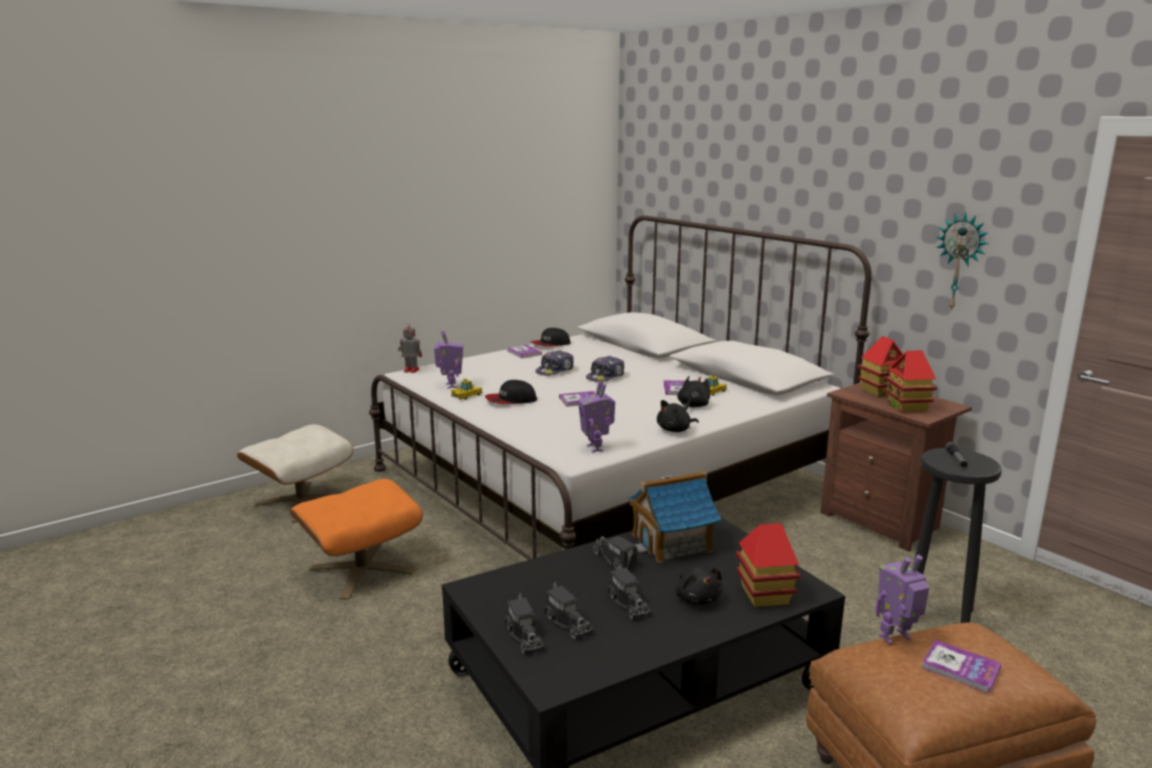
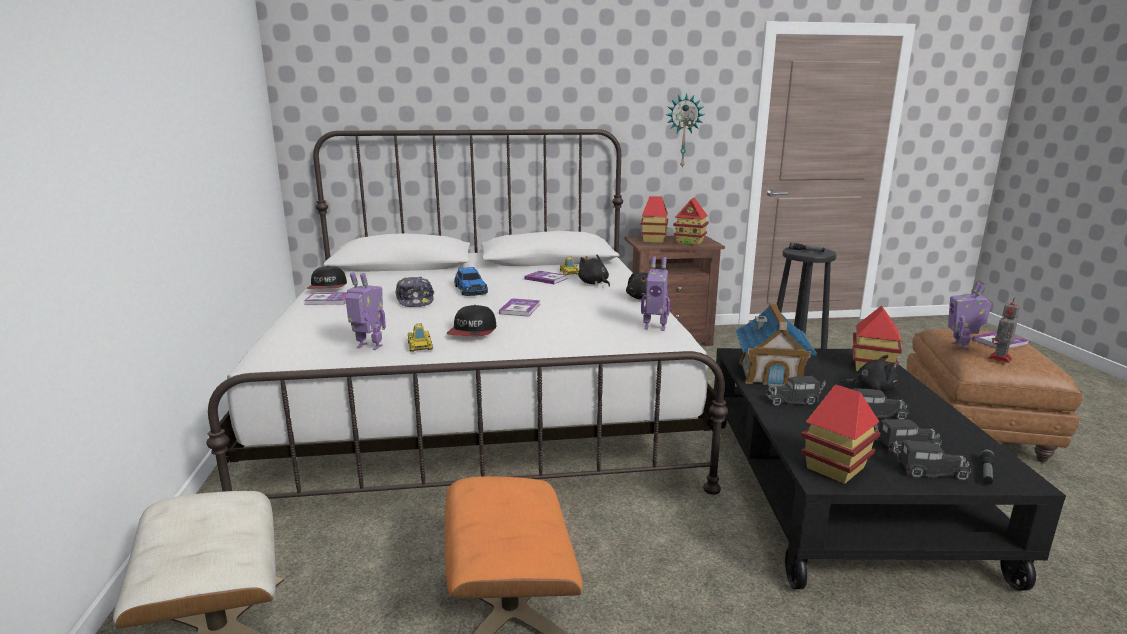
camera: 60 degrees left, 0 degrees up
toy robot [398,322,422,373] -> toy robot moved to [988,297,1020,363]
cap [586,356,624,382] -> toy car [454,267,488,296]
none -> toy house [801,384,880,484]
none -> flashlight [980,448,994,484]

